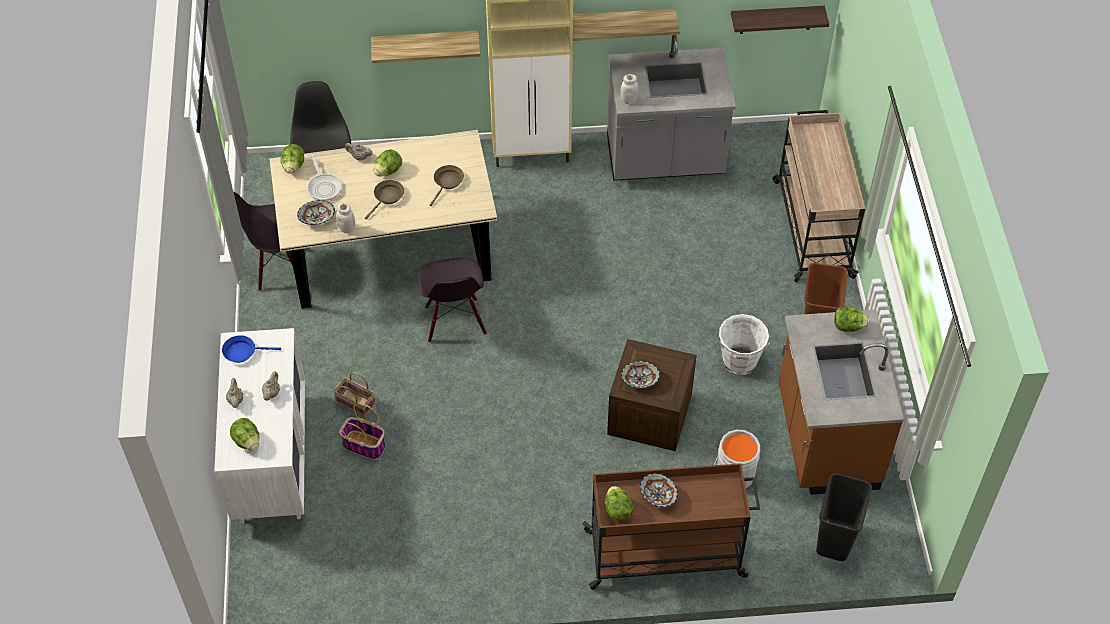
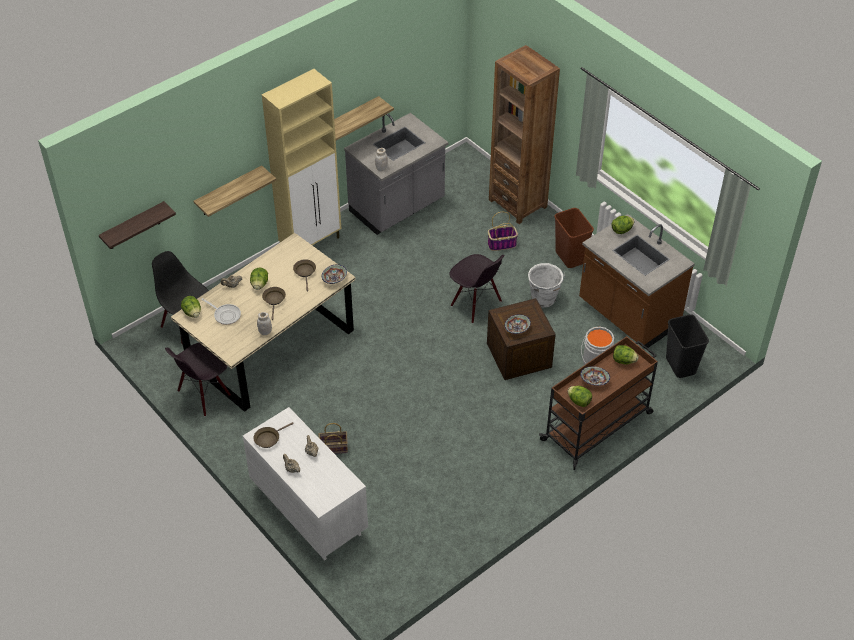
camera: 35 degrees left, 5 degrees down
blue frying pan [222,335,281,363] -> brown frying pan [253,422,294,448]
lettuce [230,418,259,451] -> lettuce moved to [613,345,638,365]
bowl [297,200,335,225] -> bowl moved to [322,264,347,284]
basket [339,403,385,460] -> basket moved to [488,212,518,251]
black chair [418,258,487,343] -> black chair moved to [449,254,504,323]
shelf [731,6,829,34] -> shelf moved to [99,201,176,249]
beige cart [773,110,865,282] -> brown bookcase [489,45,560,224]

